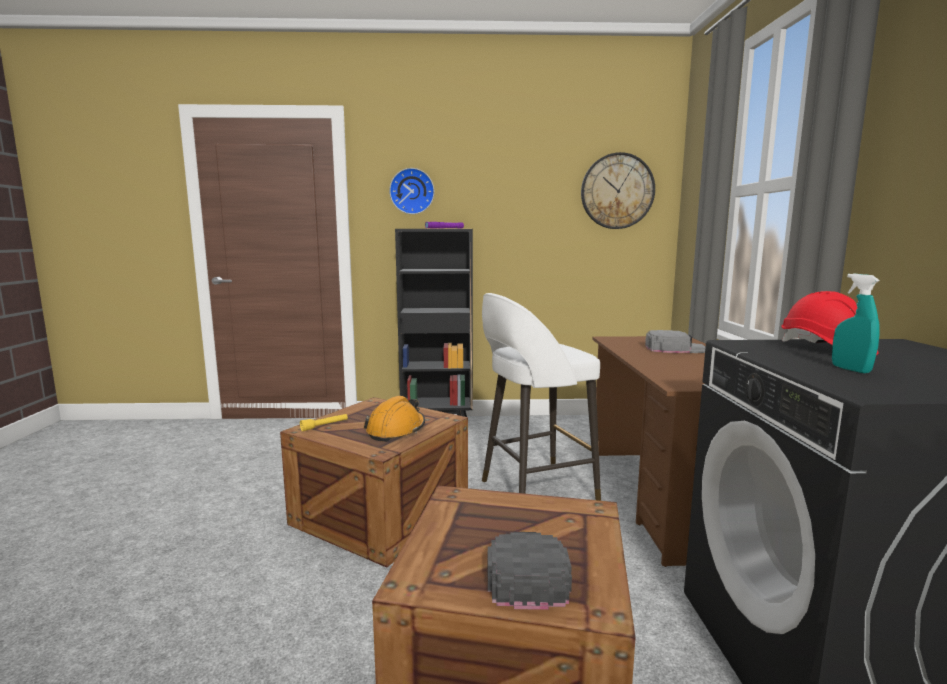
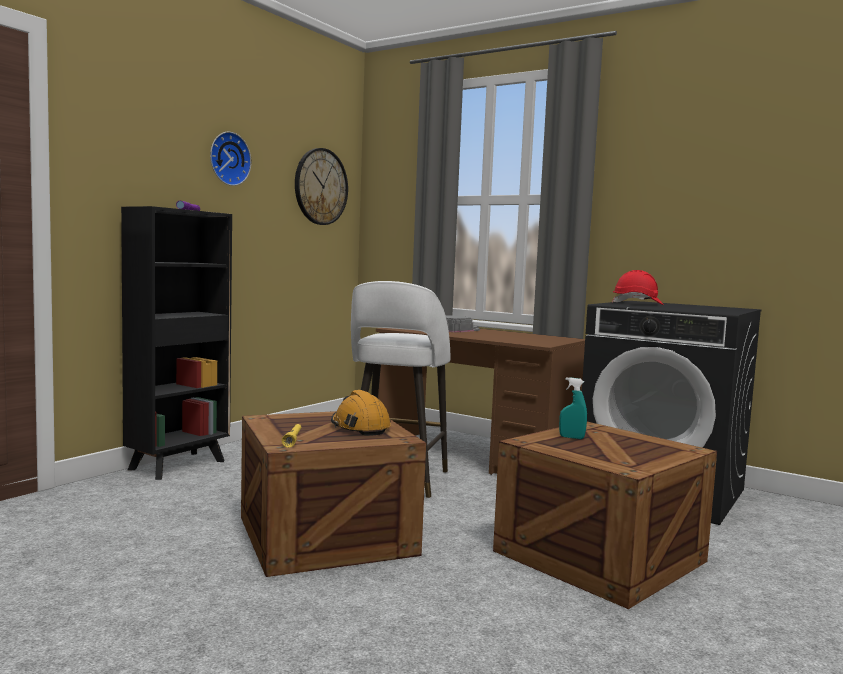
camera: 55 degrees left, 5 degrees down
wall clock [389,168,434,214] -> wall clock moved to [210,132,251,186]
black cap [488,532,572,610] -> none
turquoise spray bottle [832,274,880,373] -> turquoise spray bottle moved to [559,377,587,439]

